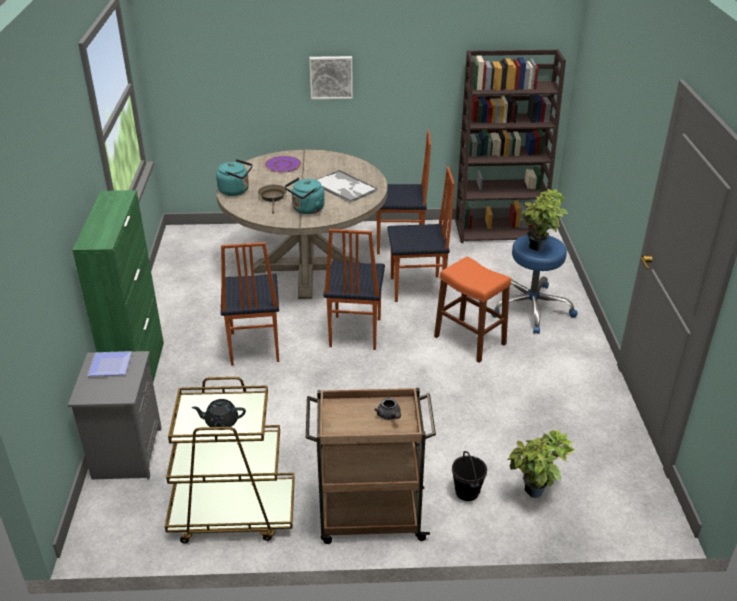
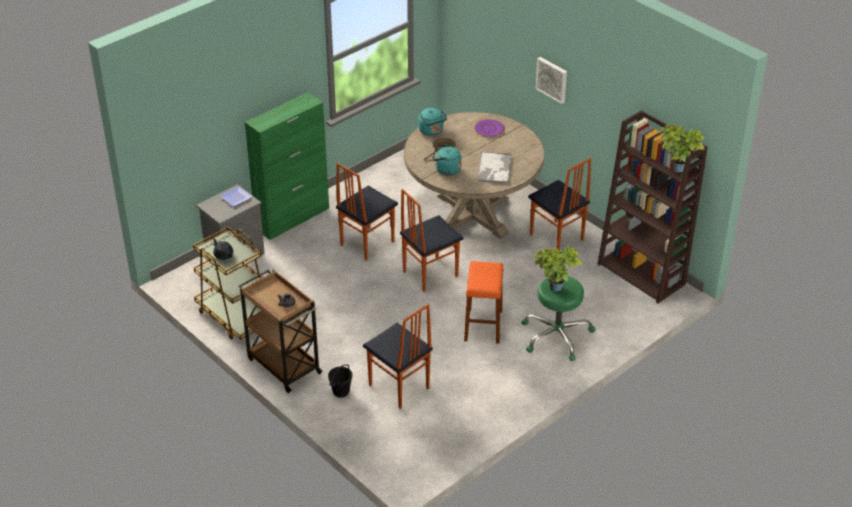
camera: 50 degrees right, 5 degrees up
chair [387,167,455,302] -> chair moved to [363,304,433,409]
blue stool [491,235,578,334] -> green stool [521,276,596,361]
potted plant [507,430,574,498] -> potted plant moved to [659,124,705,172]

